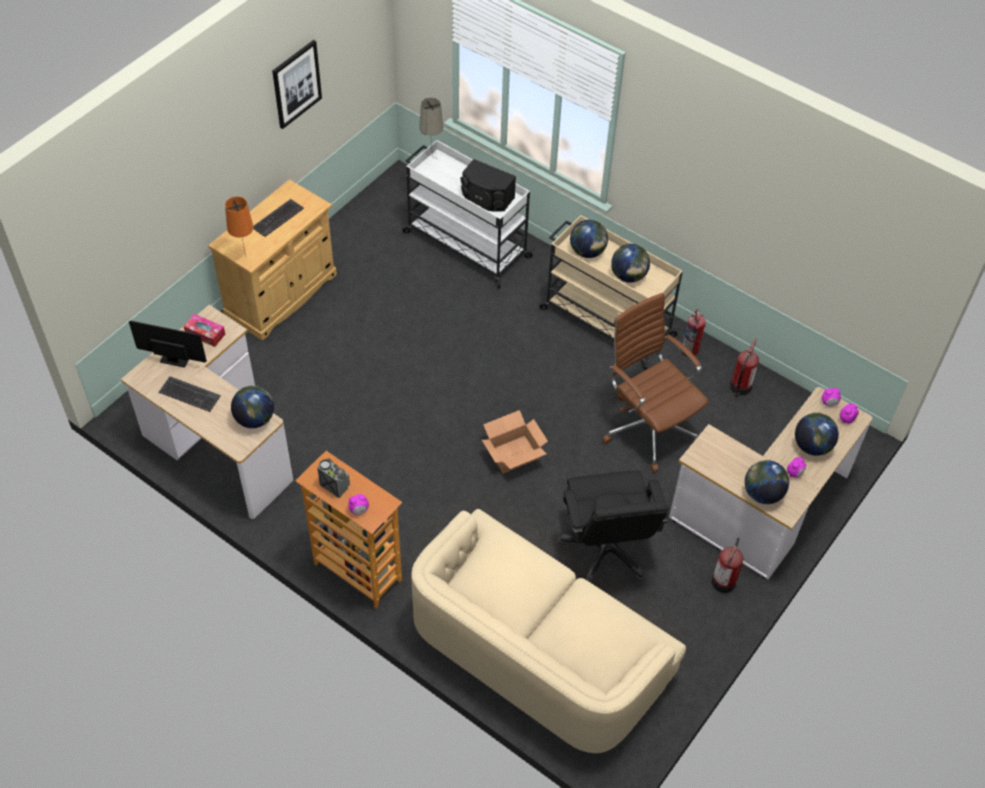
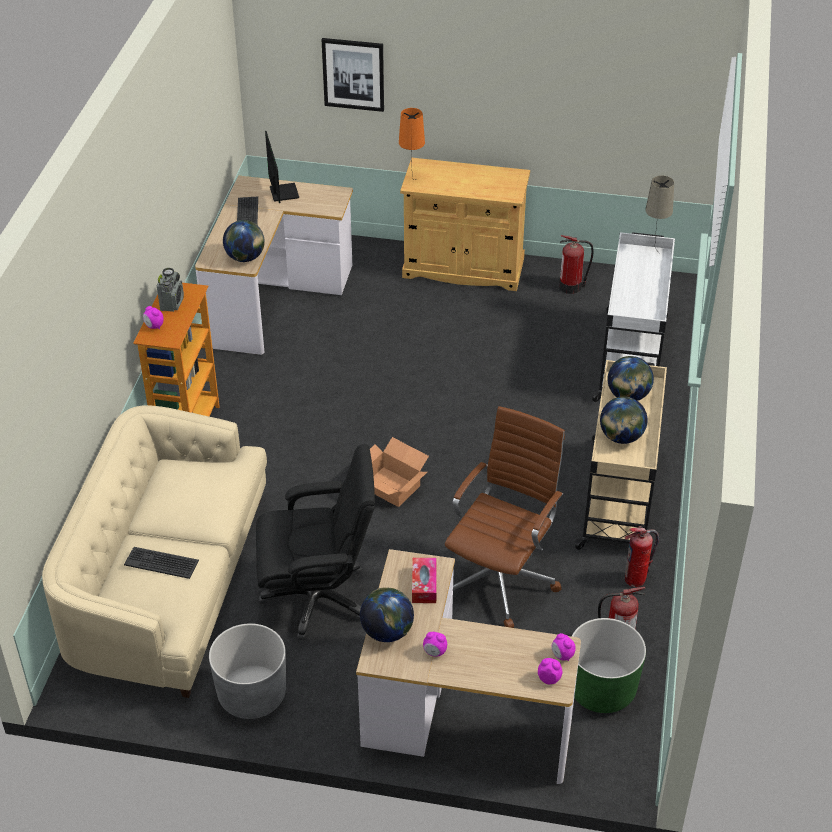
camera: 65 degrees right, 10 degrees down
tissue box [184,314,225,347] -> tissue box moved to [412,558,437,603]
keyboard [253,199,304,237] -> keyboard moved to [124,547,199,579]
picture [272,40,322,129] -> picture moved to [322,38,384,112]
black speaker [460,159,516,212] -> none
black office chair [558,470,669,583] -> black office chair turned 150 degrees counterclockwise [256,444,375,640]
fire extinguisher [711,538,743,593] -> fire extinguisher moved to [559,235,594,294]
globe [795,412,839,456] -> none
none -> grey planter [209,623,286,719]
none -> green planter [571,618,646,713]

